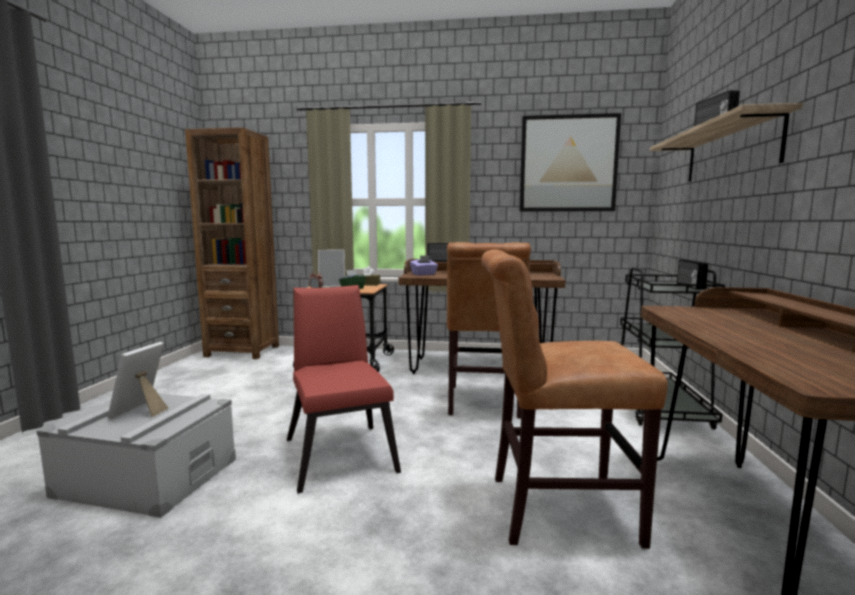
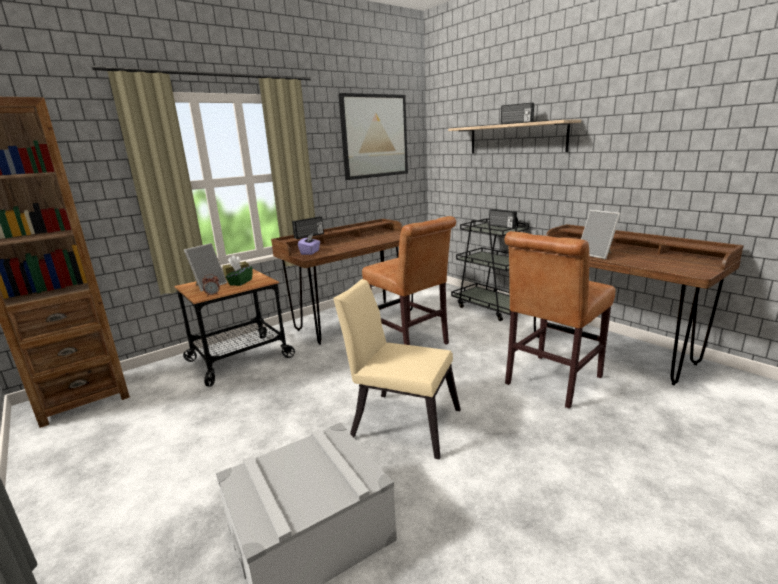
camera: 45 degrees left, 10 degrees up
picture frame [108,342,168,419] -> picture frame moved to [581,210,621,259]
red chair [287,285,401,493] -> beige chair [333,279,461,459]

